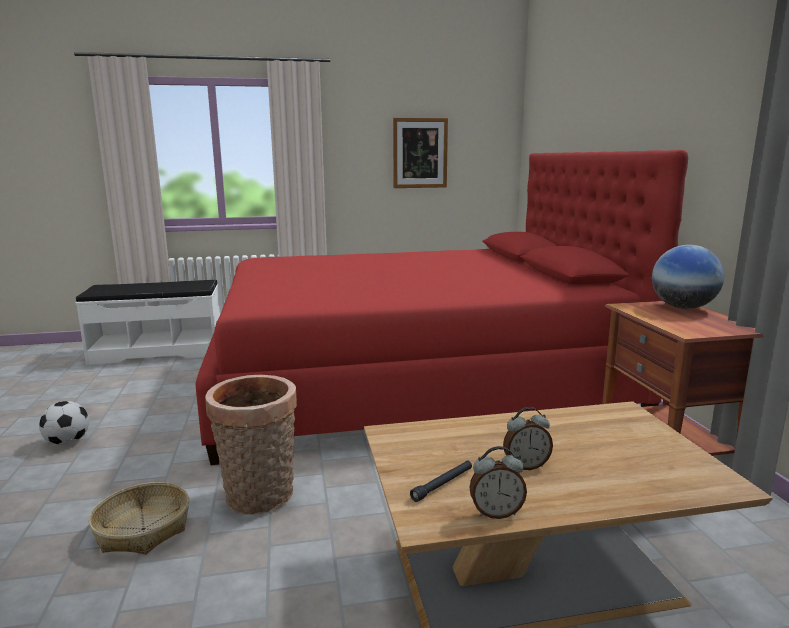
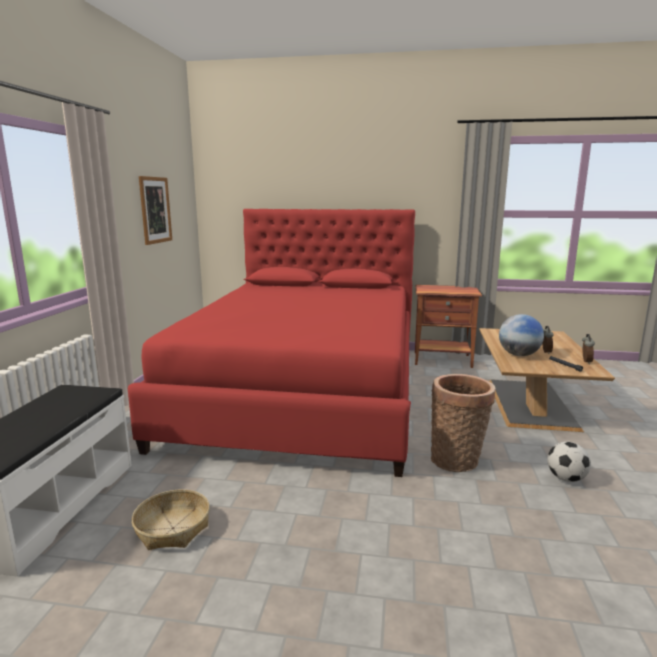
camera: 70 degrees left, 0 degrees up
football [39,401,89,445] -> football moved to [547,442,591,482]
basket [89,482,189,554] -> basket moved to [132,489,210,550]
globe [652,245,724,309] -> globe moved to [499,314,544,356]

